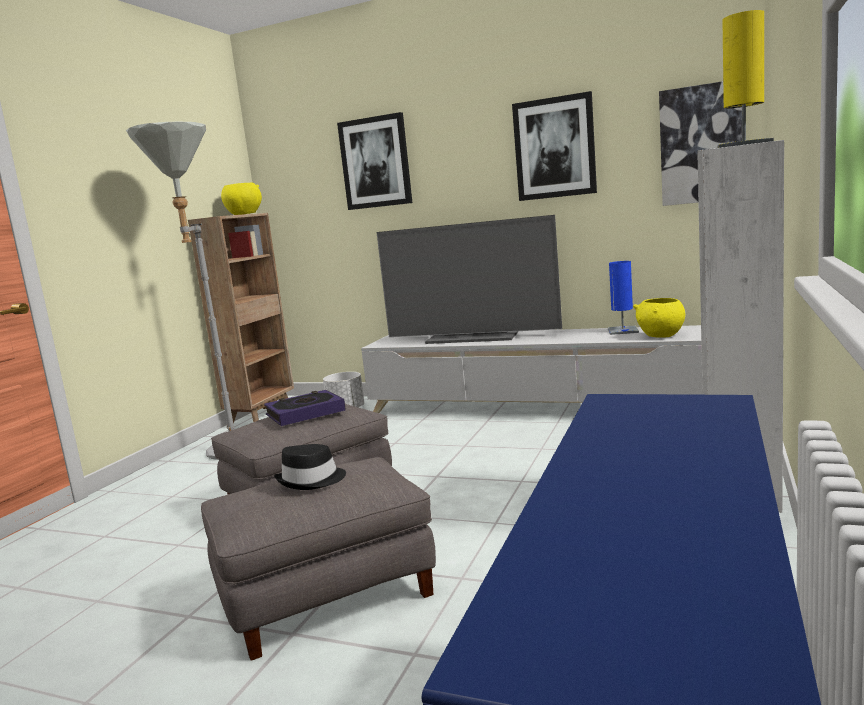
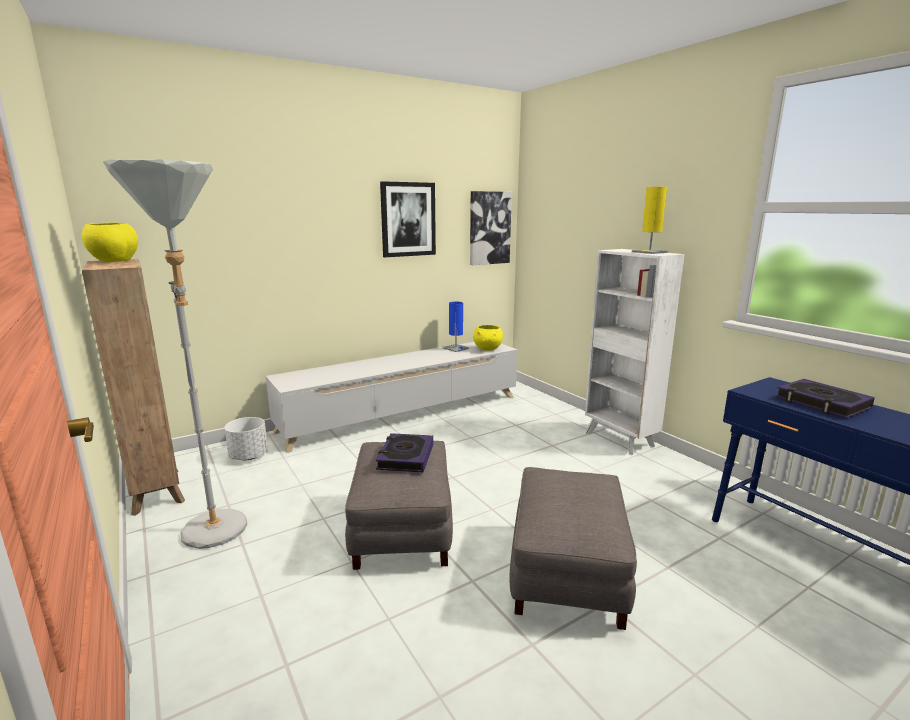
camera: 55 degrees left, 5 degrees up
black hat [274,444,346,490] -> none
picture [337,112,412,210] -> none
television [377,215,562,344] -> none
none -> book [776,379,875,419]

